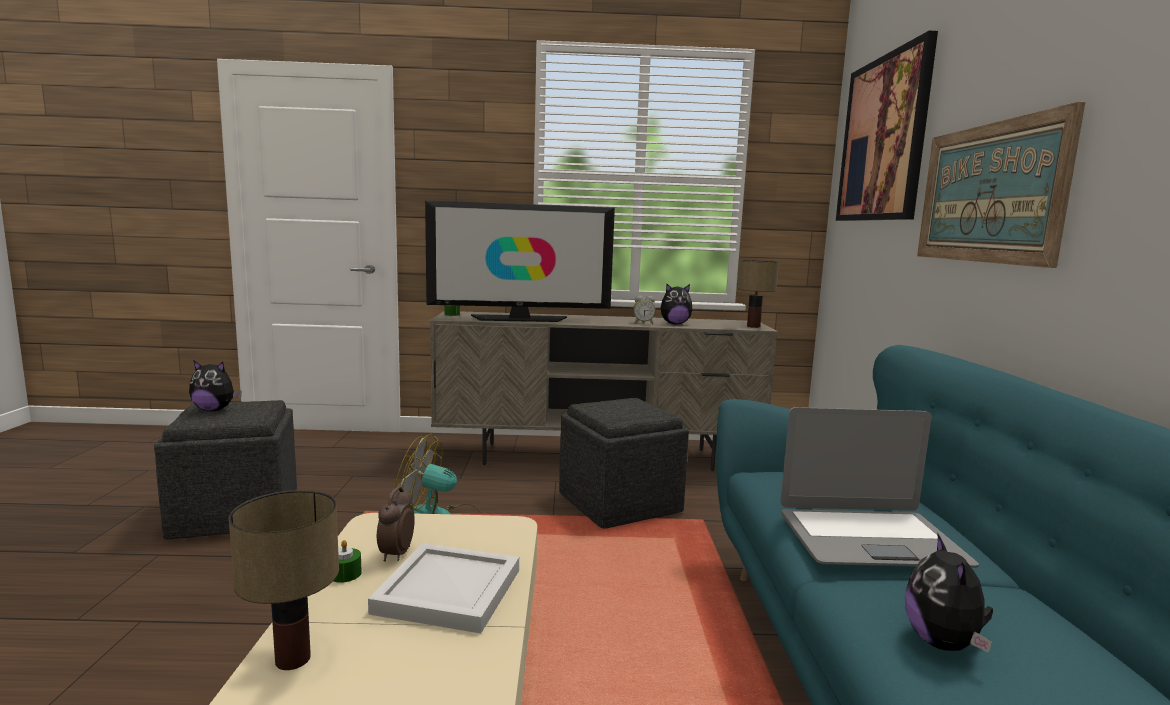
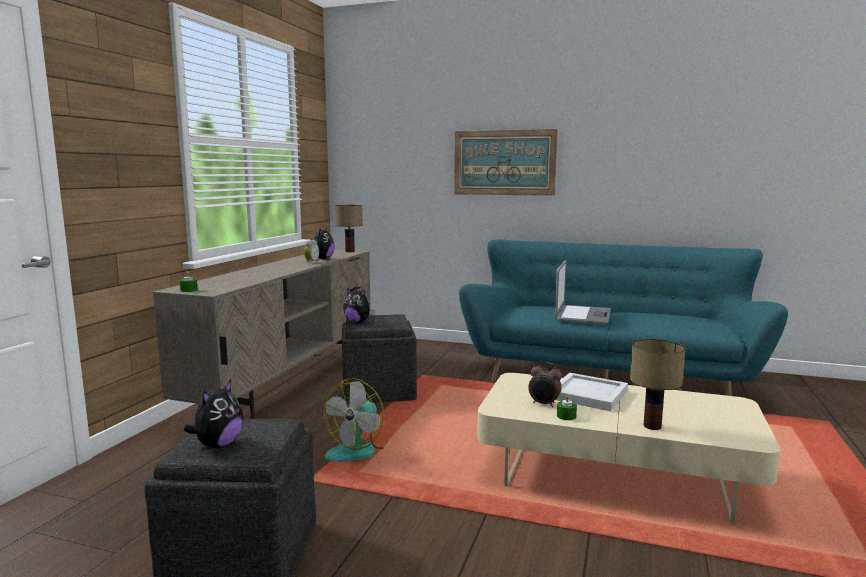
camera: 70 degrees left, 0 degrees up
television [425,200,615,322] -> none
picture [836,31,938,221] -> none
plush toy [905,533,993,653] -> plush toy moved to [343,288,375,323]

